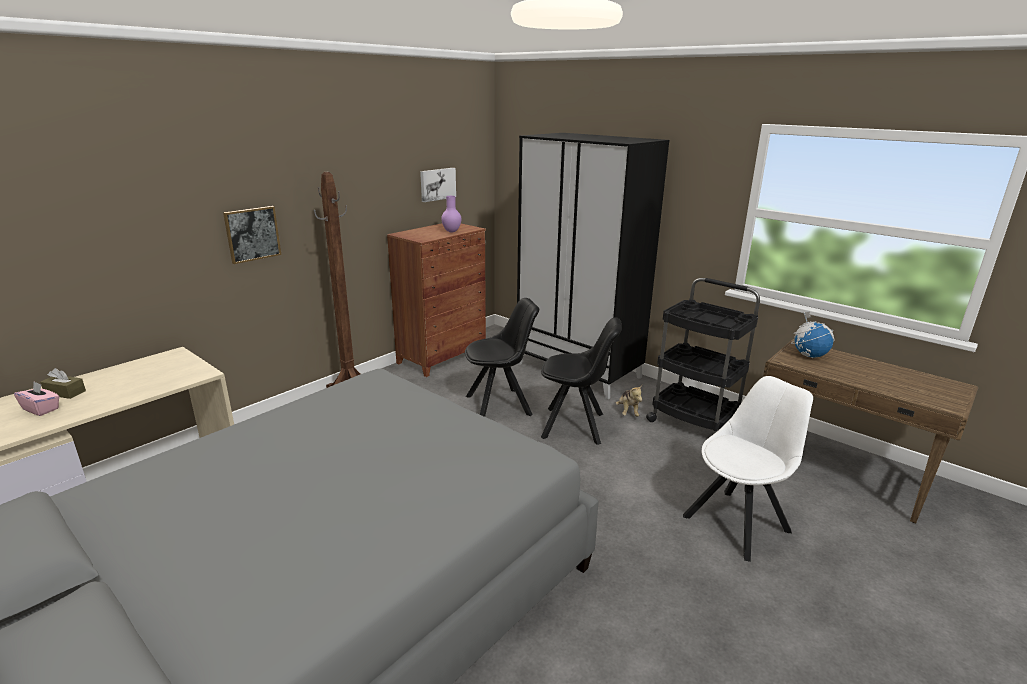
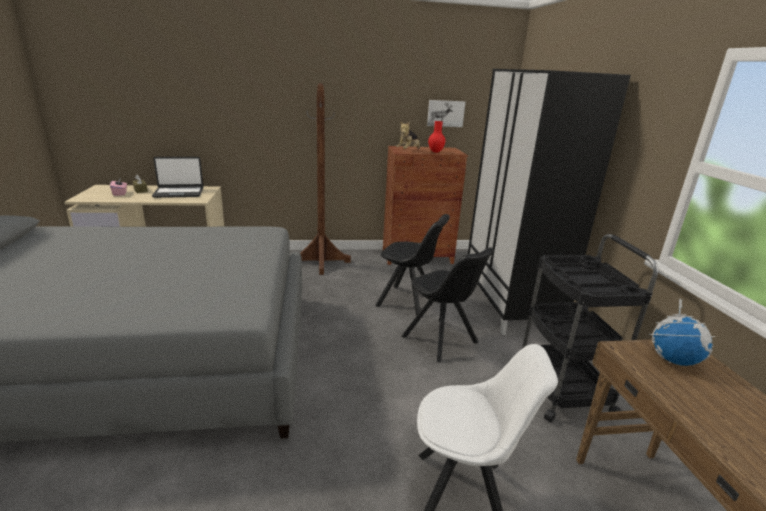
camera: 40 degrees right, 0 degrees up
picture [223,206,281,264] -> none
purple vase [441,196,461,232] -> red vase [428,121,445,153]
plush toy [616,385,642,416] -> plush toy moved to [396,121,420,149]
none -> laptop [152,157,203,198]

